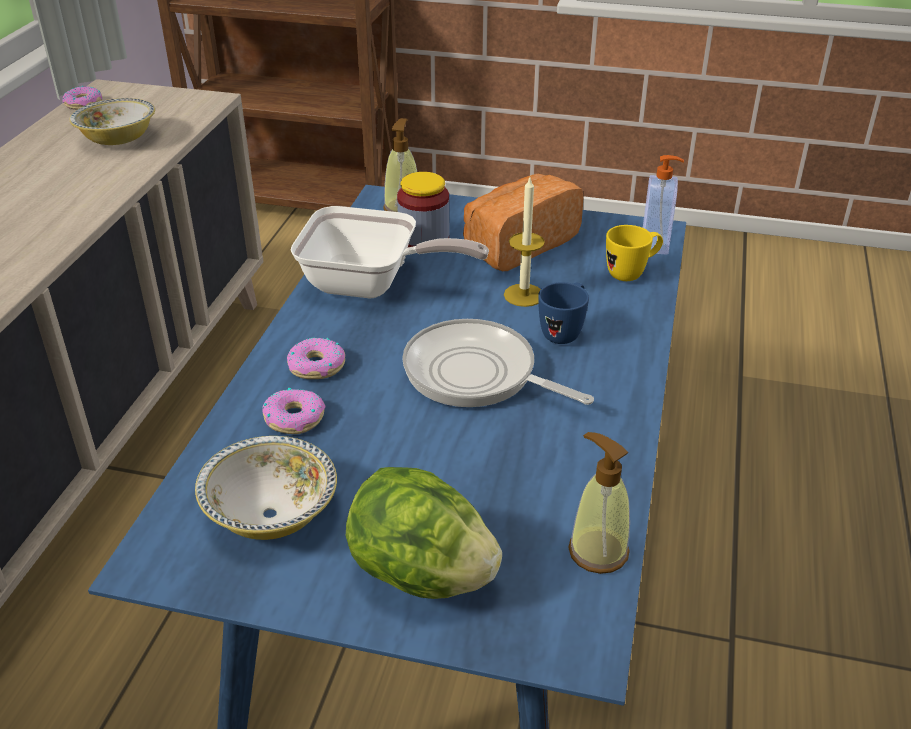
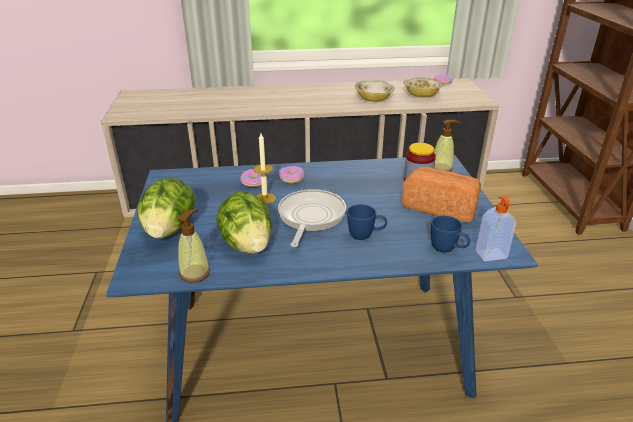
camera: 70 degrees right, 5 degrees down
bowl [195,436,337,540] -> bowl moved to [355,80,395,102]
frying pan [290,206,489,298] -> none
candle [504,178,545,307] -> candle moved to [253,133,276,205]
yellow mug [606,225,663,281] -> blue mug [431,216,470,253]
none -> lettuce [216,191,272,254]

